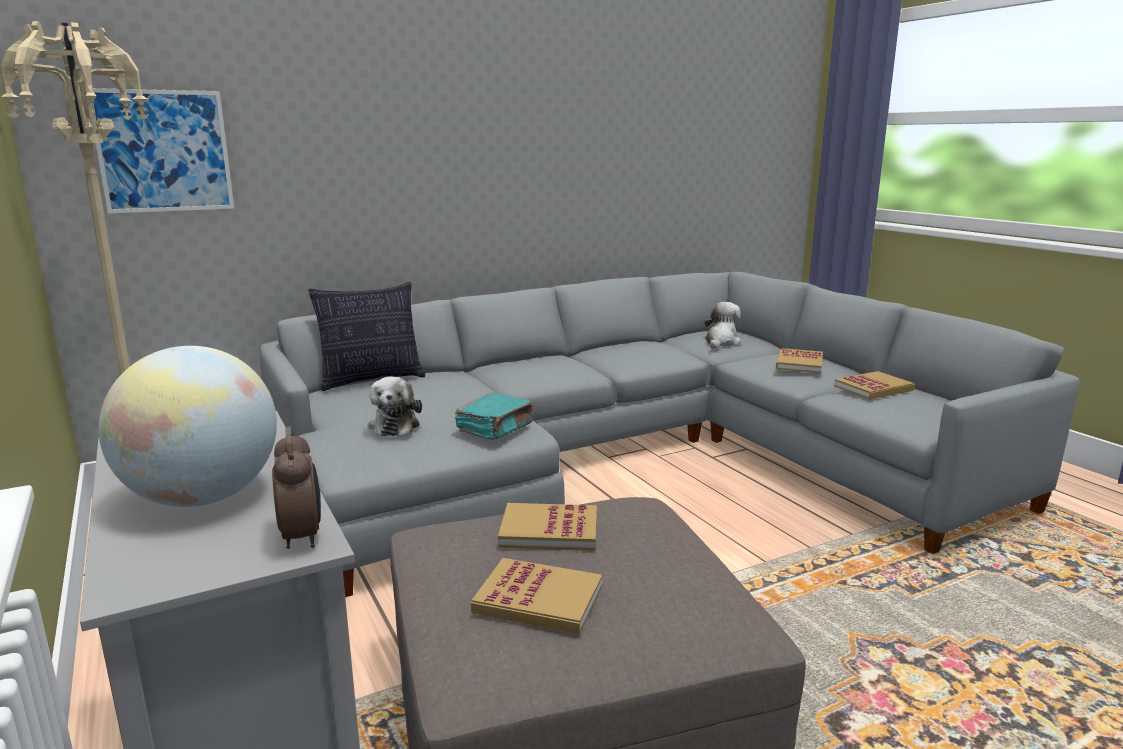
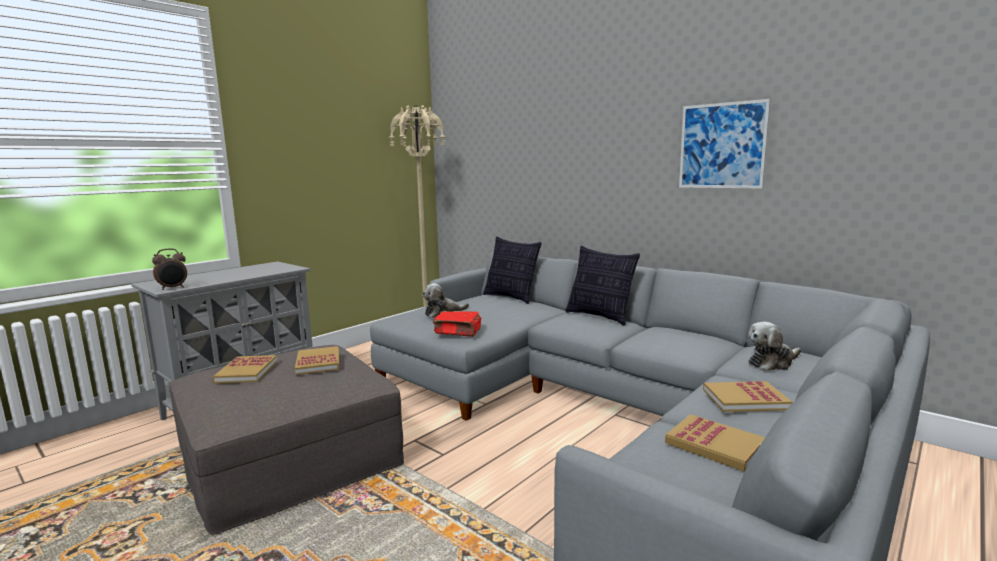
camera: 70 degrees right, 5 degrees down
picture [91,88,234,214] -> picture moved to [679,99,770,189]
globe [99,346,277,507] -> none
turquoise book [455,392,533,440] -> red book [433,311,481,337]
plush toy [704,302,741,349] -> plush toy turned 150 degrees clockwise [748,322,801,371]
none -> pillow [565,246,640,325]

